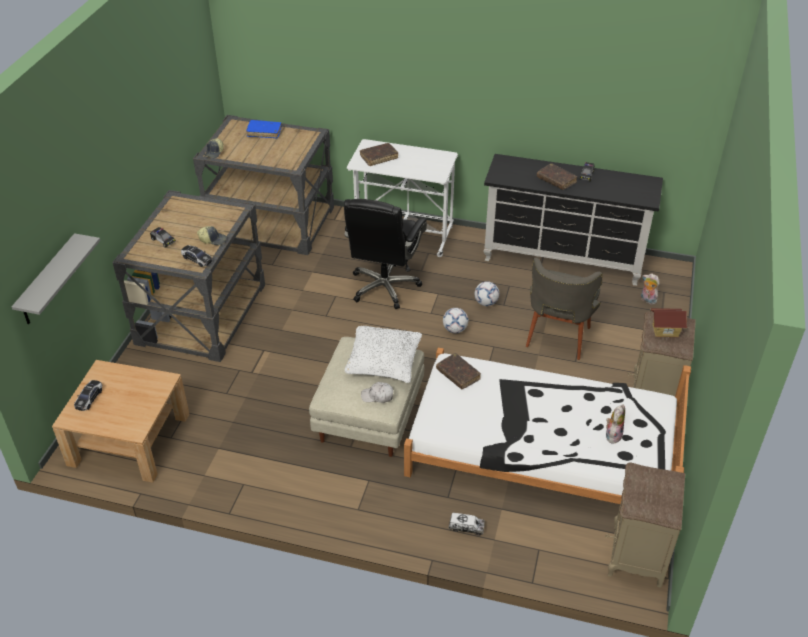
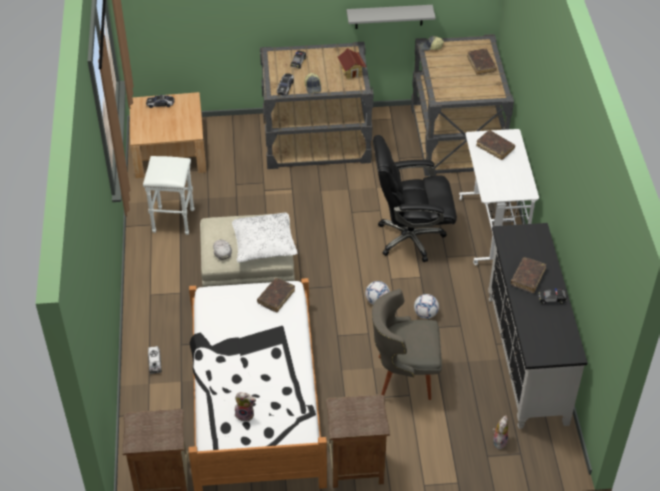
camera: 70 degrees right, 5 degrees up
grey shelf [11,233,100,324] -> grey shelf moved to [347,5,436,29]
blue book [246,120,282,138] -> brown book [467,49,497,75]
toy house [650,308,687,337] -> toy house moved to [337,48,366,79]
none -> white stool [143,156,194,235]

